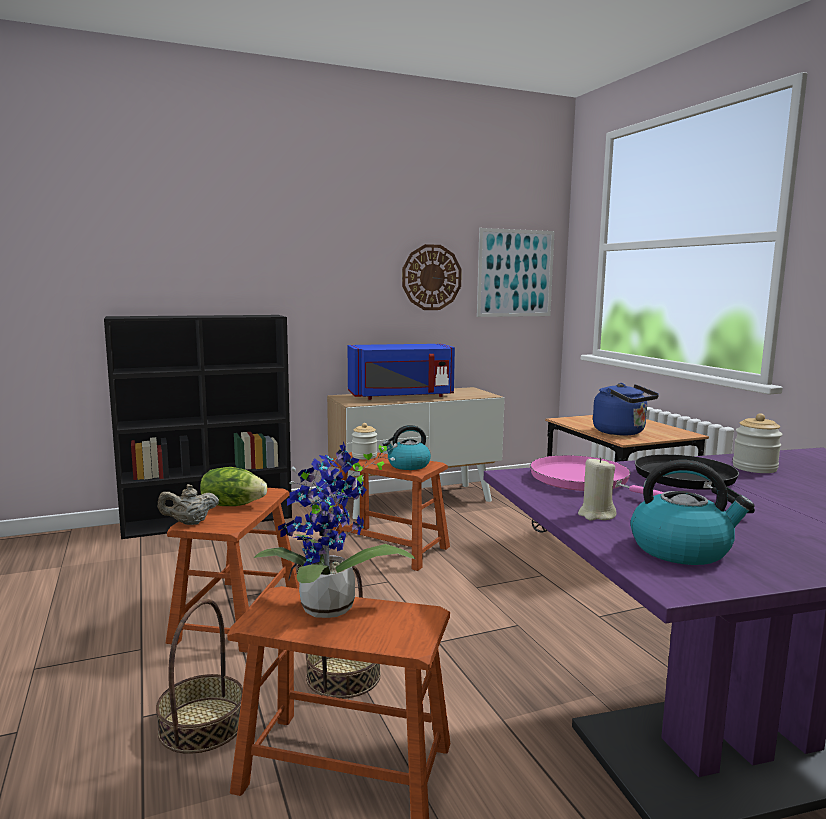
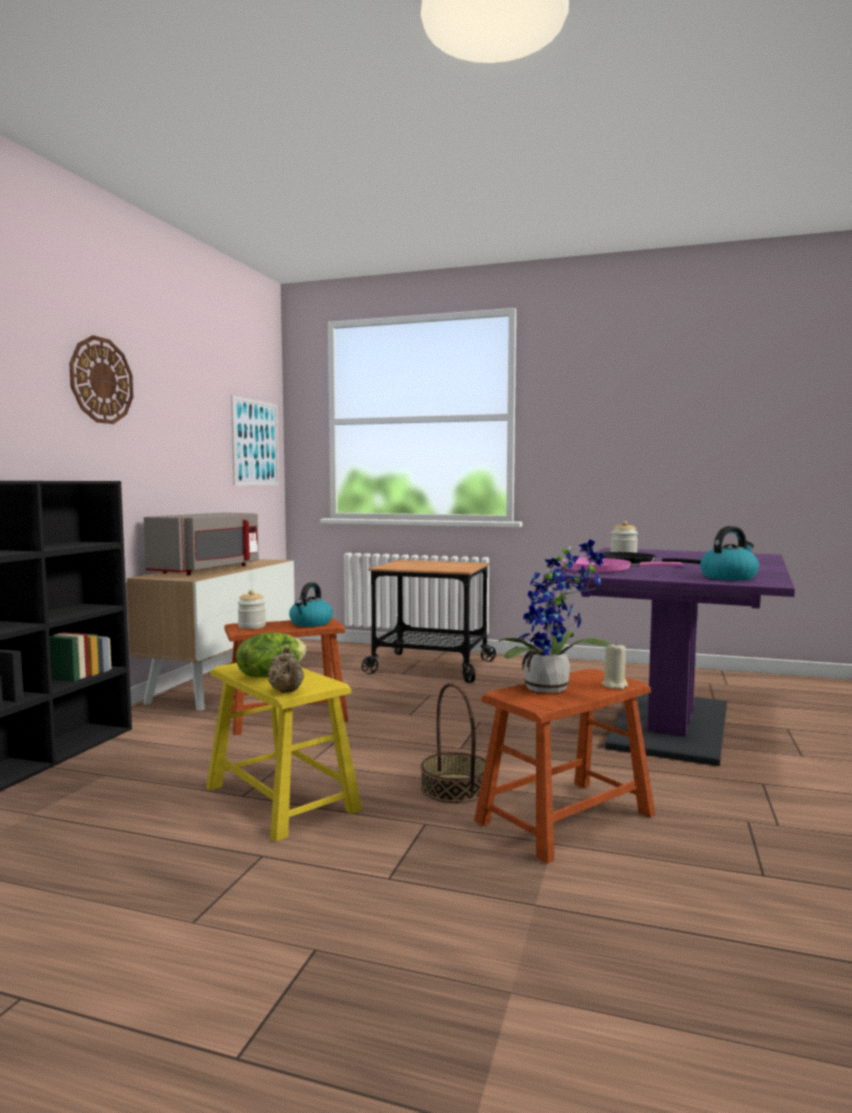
camera: 50 degrees left, 5 degrees down
basket [156,599,243,754] -> none
beige teapot [158,484,219,525] -> beige teapot turned 45 degrees counterclockwise [267,647,304,693]
brown stool [166,488,299,653] -> yellow stool [206,663,362,842]
blue microwave [348,344,455,400] -> grey microwave [144,513,259,575]
wall clock [402,244,462,310] -> wall clock moved to [69,335,133,424]
beige candle [578,457,617,520] -> beige candle moved to [602,642,628,689]
blue kettle [593,383,659,435] -> none

